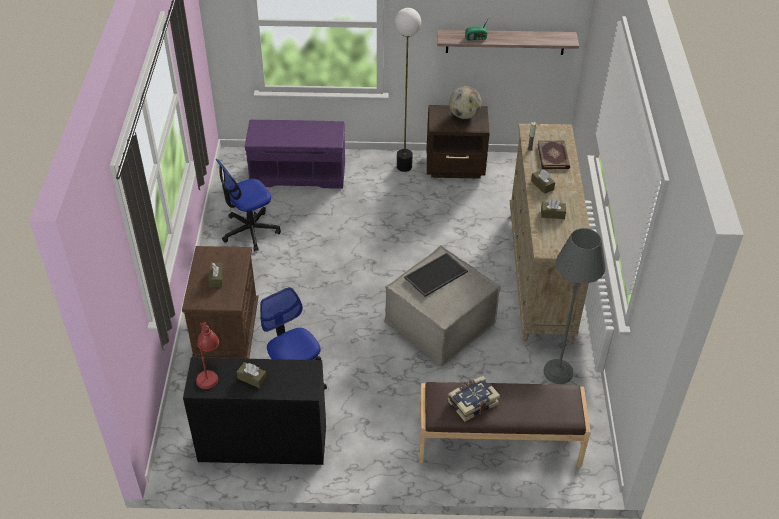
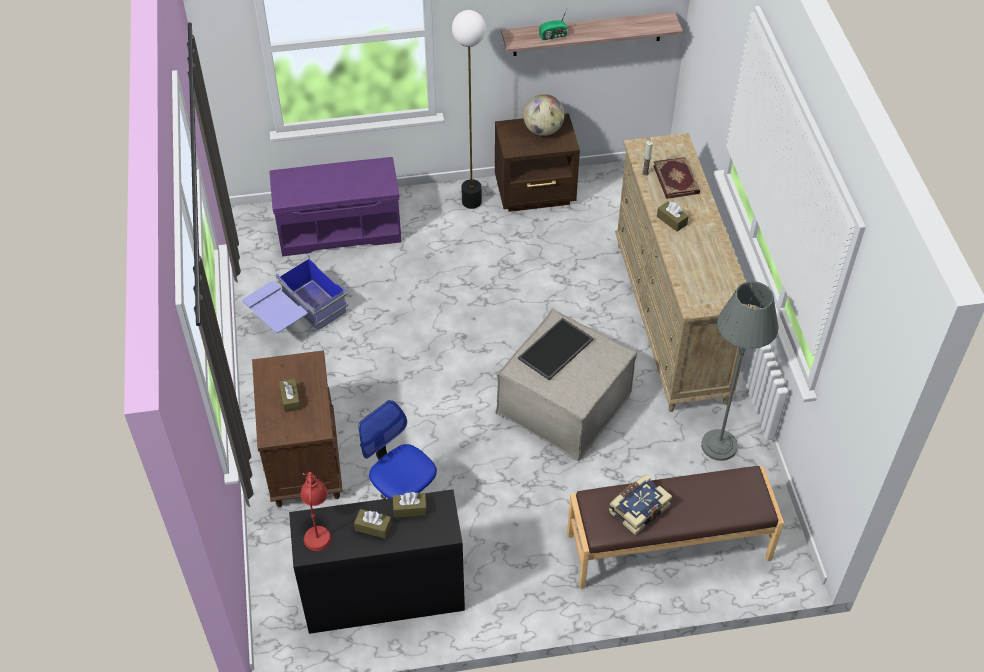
camera: 10 degrees left, 5 degrees up
office chair [216,159,281,252] -> blue storage box [242,253,348,333]
brown tissue box [541,199,566,219] -> brown tissue box moved to [393,492,427,518]

